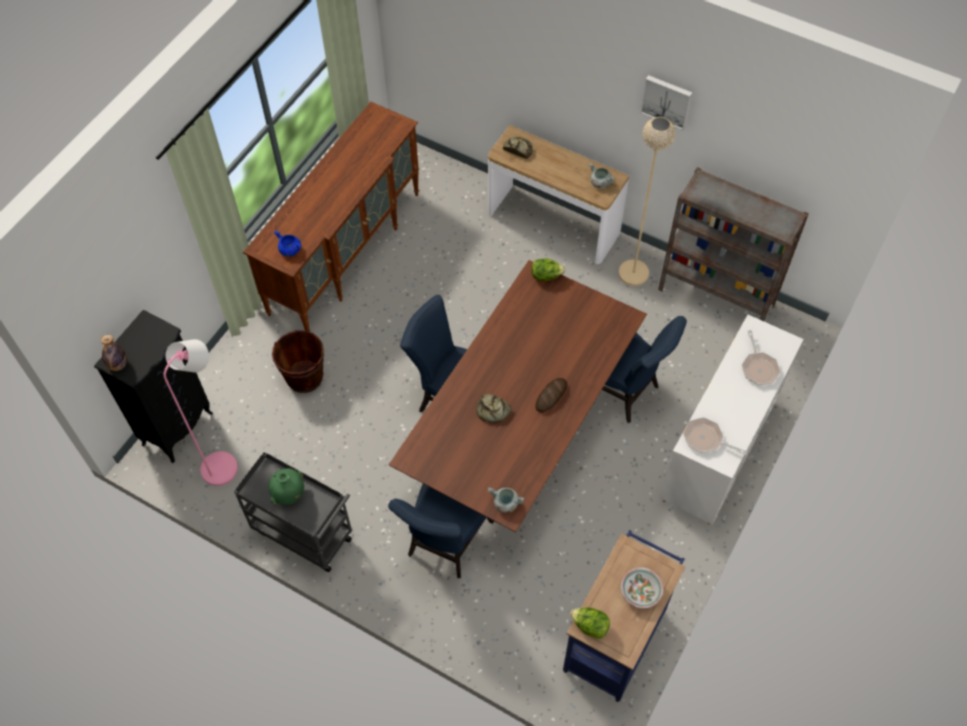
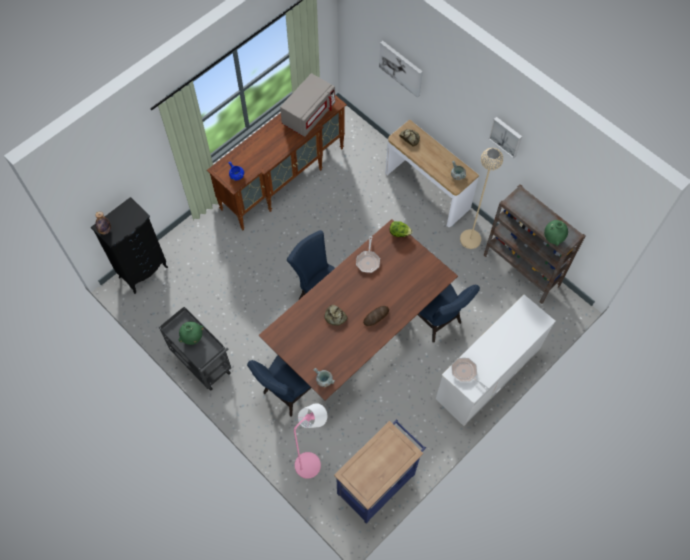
camera: 15 degrees right, 5 degrees up
pink floor lamp [163,339,238,486] -> pink floor lamp moved to [294,403,327,479]
brown bucket [272,330,324,393] -> none
lettuce [570,607,610,639] -> none
bowl [621,568,663,609] -> none
frying pan [742,330,780,385] -> frying pan moved to [356,236,380,273]
none -> grey microwave [280,73,335,137]
none -> picture [379,41,423,98]
none -> green vase [544,220,568,246]

